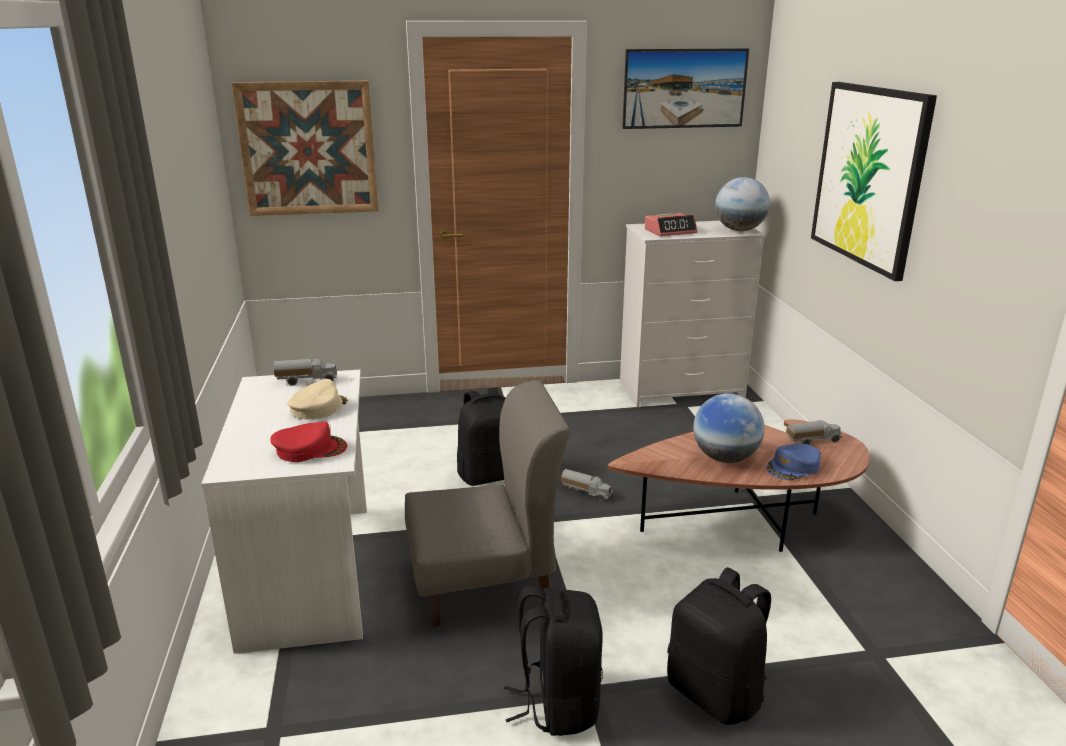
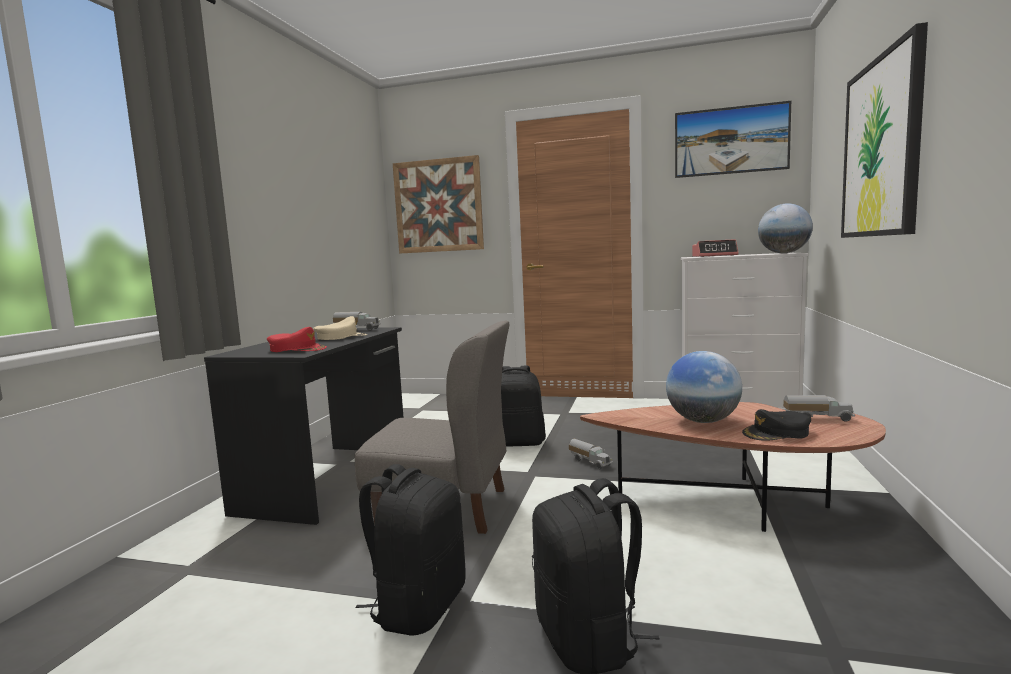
camera: 25 degrees right, 15 degrees down
white desk [201,370,367,654] -> black desk [204,327,404,525]
blue cap [766,443,821,480] -> black cap [742,409,811,441]

